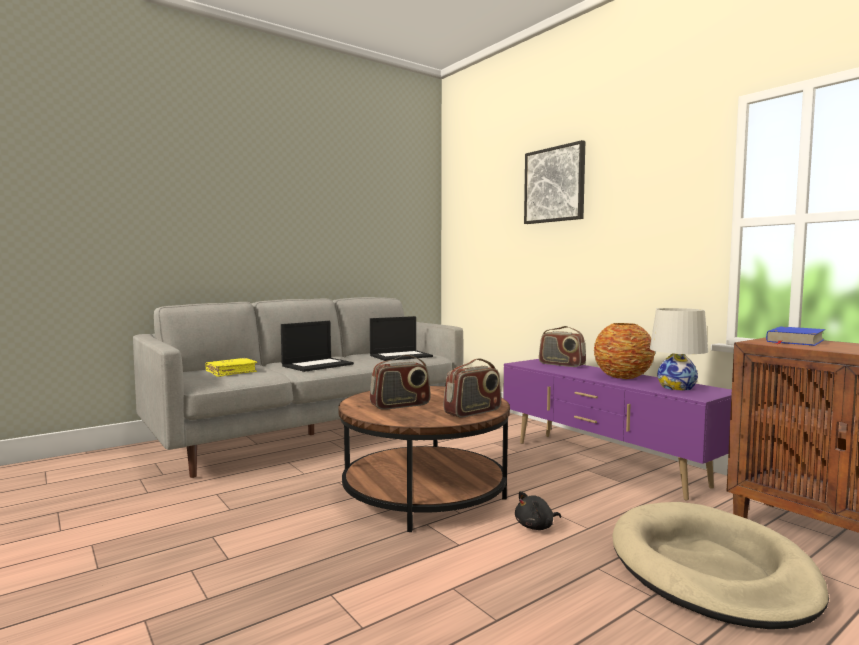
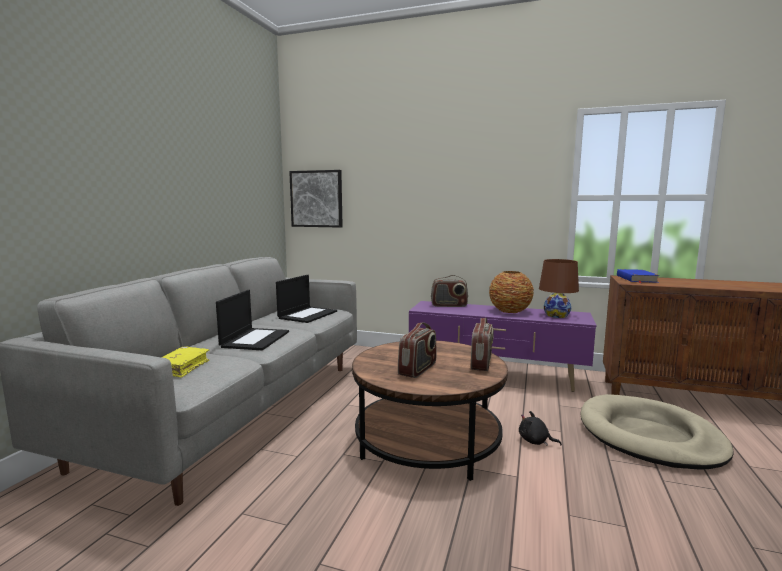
camera: 35 degrees left, 5 degrees up
black plush toy [515,491,561,530] -> black plush toy turned 90 degrees clockwise [519,411,562,446]
picture [524,140,585,224] -> picture moved to [289,170,343,228]
white table lamp [650,308,708,390] -> brown table lamp [539,259,579,318]

